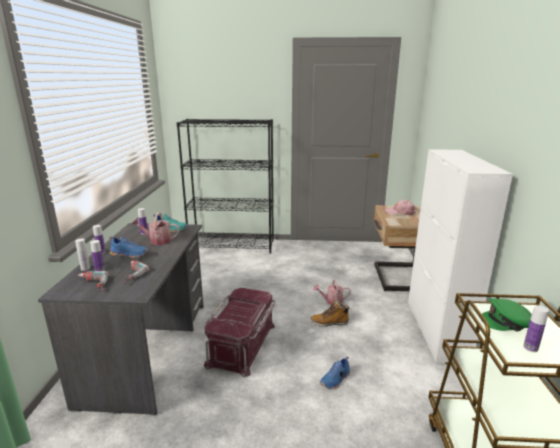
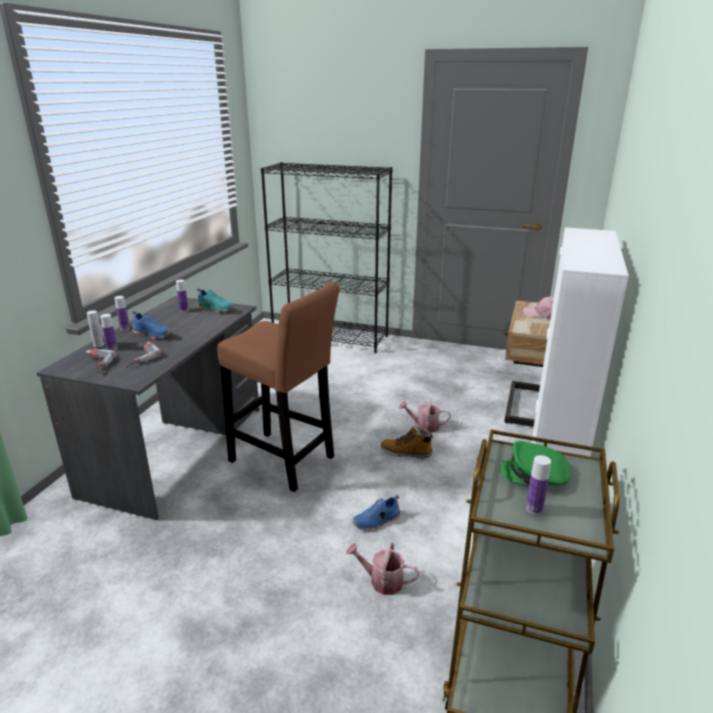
camera: 15 degrees right, 5 degrees up
watering can [131,212,179,245] -> watering can moved to [346,542,419,595]
red storage box [204,288,275,378] -> brown stool [217,282,340,492]

